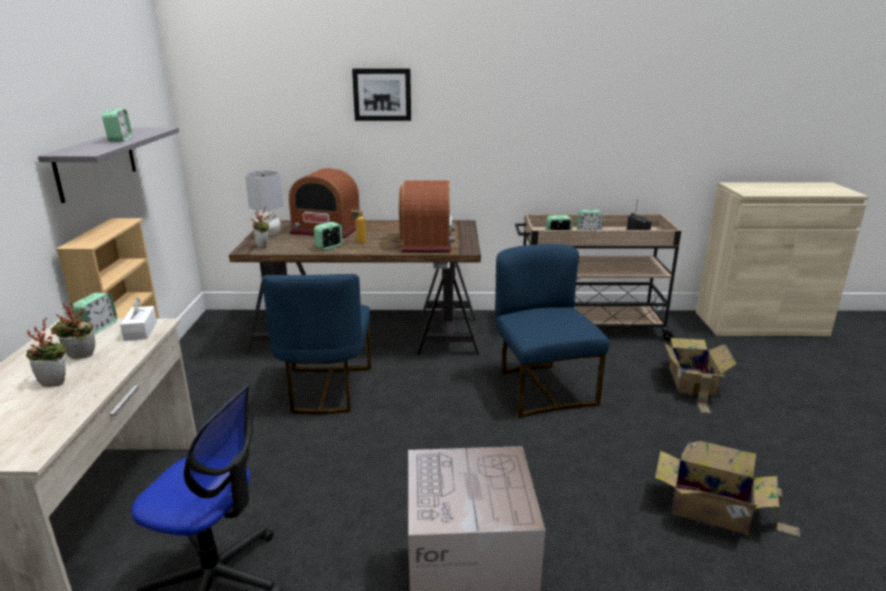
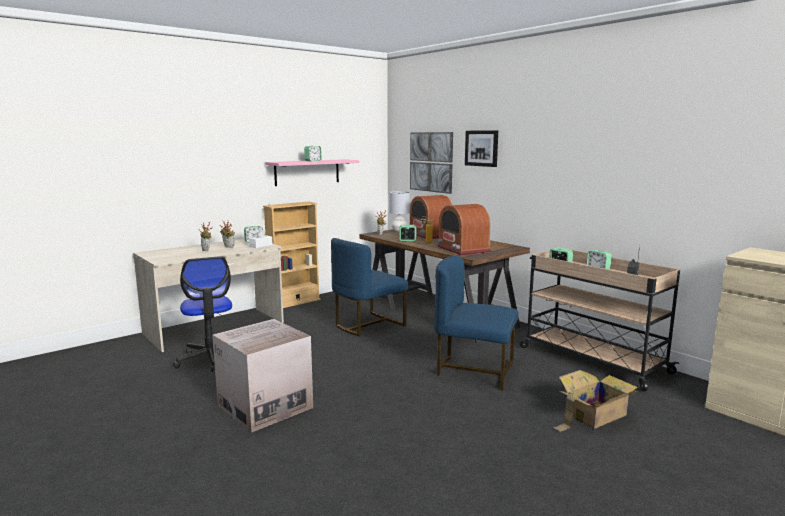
camera: 50 degrees right, 10 degrees down
grey shelf [38,127,179,203] -> pink shelf [266,159,359,186]
radio [399,180,455,252] -> radio turned 105 degrees clockwise [437,204,491,255]
blue chair [495,244,609,418] -> blue chair turned 105 degrees counterclockwise [434,256,519,390]
cardboard box [655,441,800,537] -> none
none -> picture [410,132,453,194]

